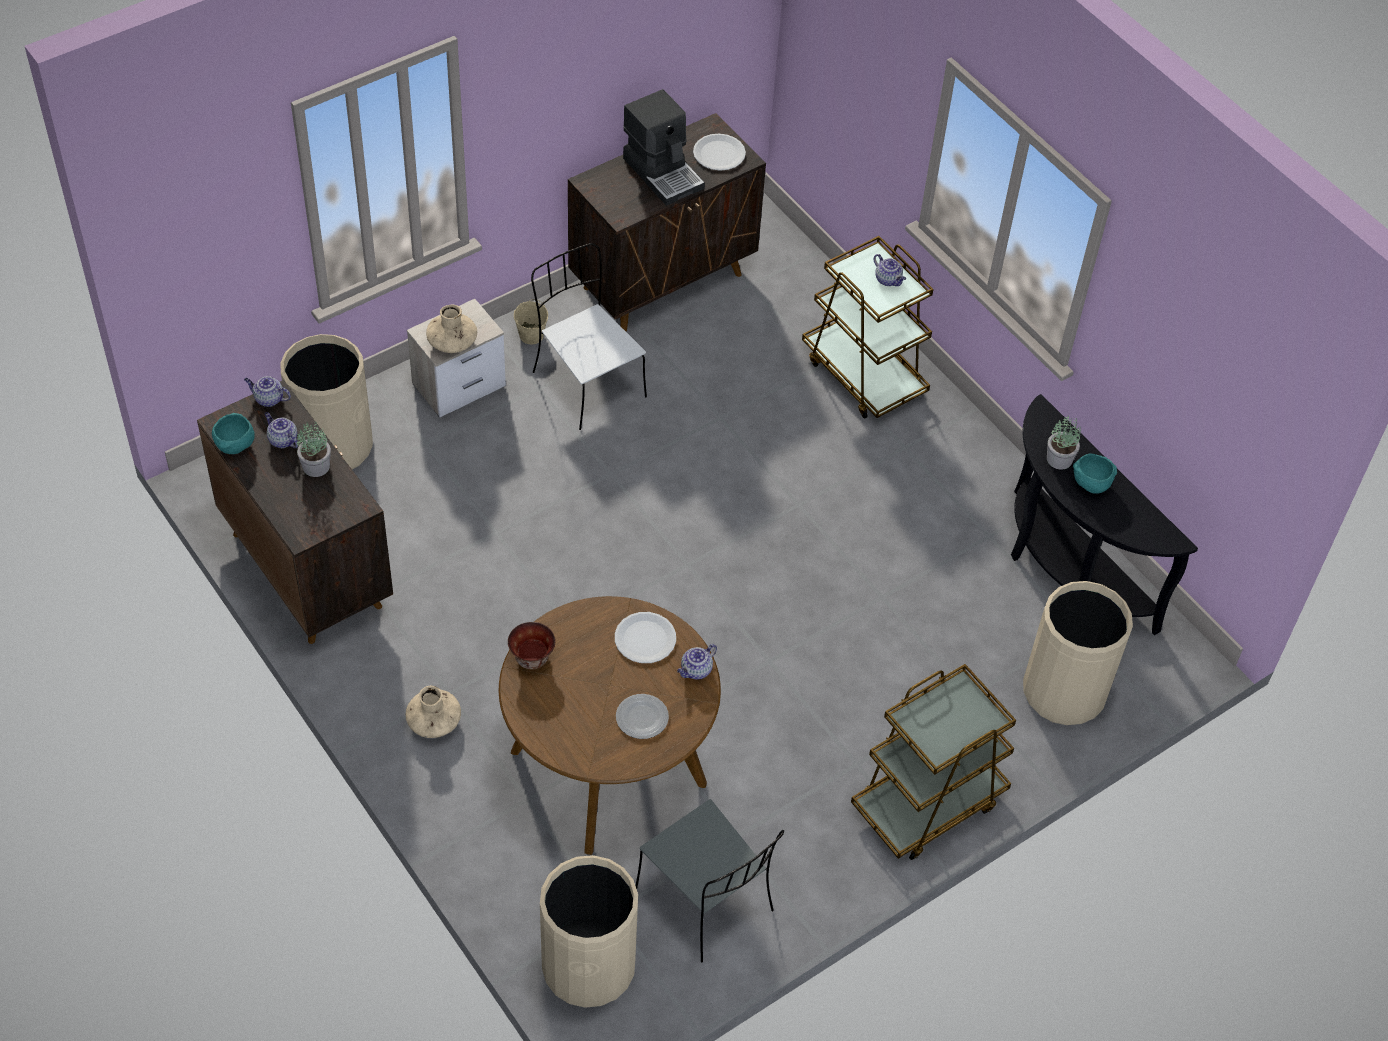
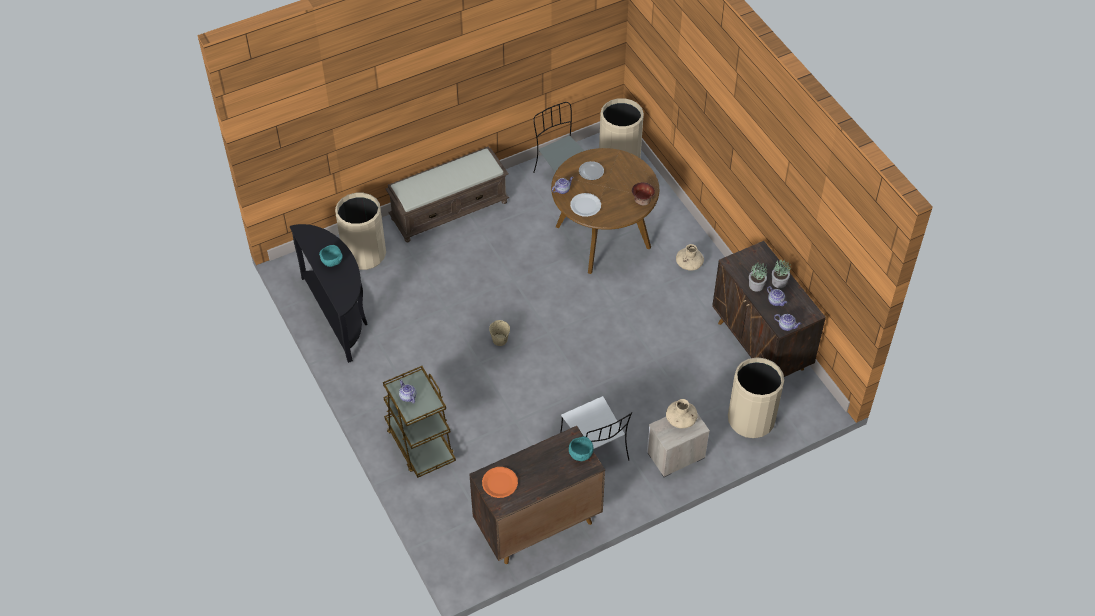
camera: 170 degrees left, 0 degrees up
turquoise bowl [212,413,255,454] -> turquoise bowl moved to [569,436,594,461]
beige bucket [514,299,548,344] -> beige bucket moved to [489,320,510,346]
coffee machine [623,89,705,206] -> none
white plate [693,134,746,171] -> orange plate [482,467,518,498]
brown cart [851,664,1016,860] -> brown bench [386,146,510,242]
potted plant [1047,416,1081,470] -> potted plant moved to [772,259,791,288]

